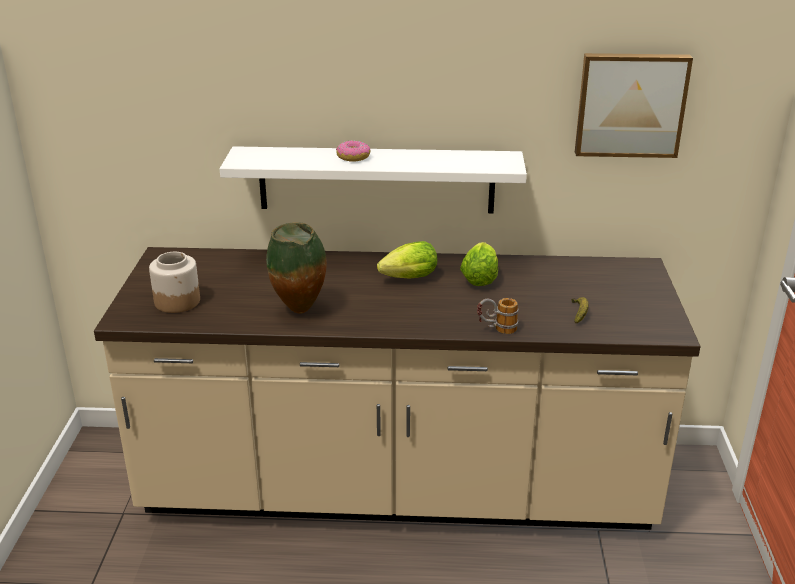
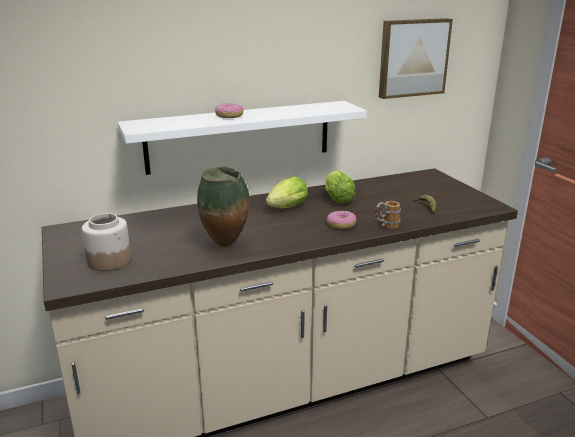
camera: 25 degrees left, 5 degrees down
none -> donut [327,211,356,229]

